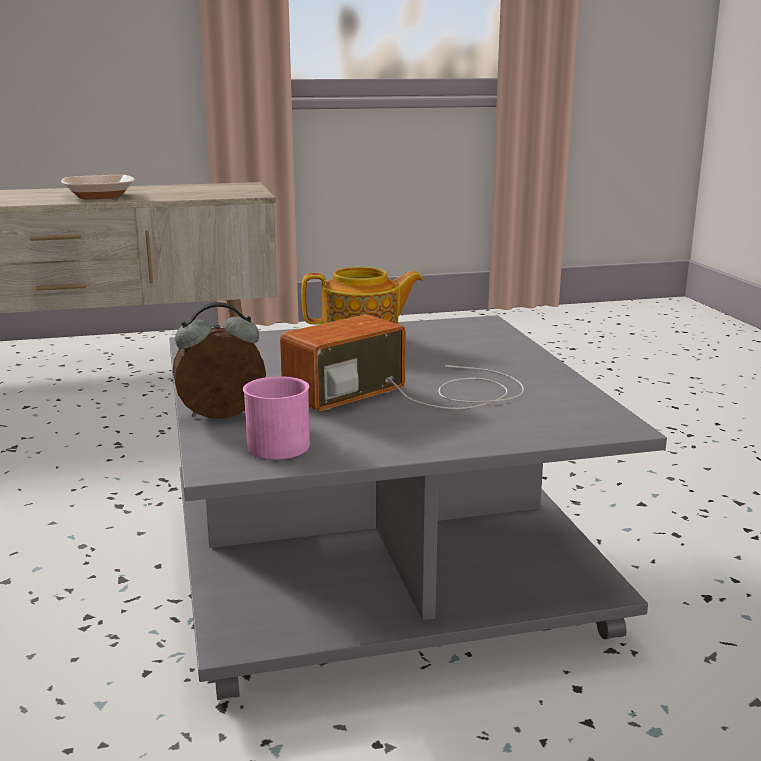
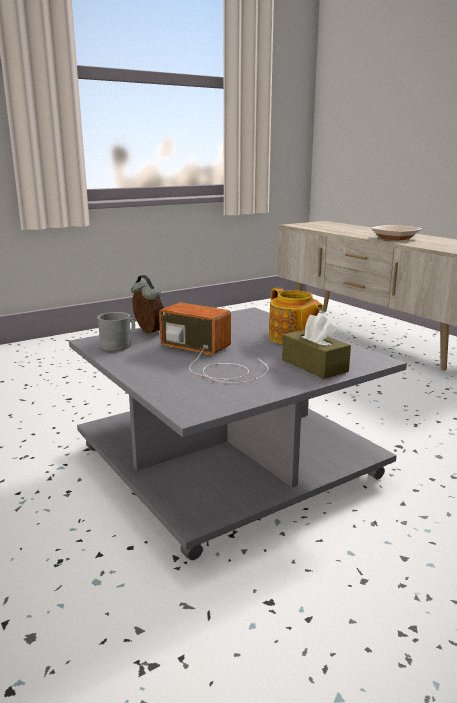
camera: 70 degrees right, 0 degrees up
pink mug [243,376,310,460] -> grey mug [97,312,135,351]
none -> brown tissue box [282,313,351,379]

